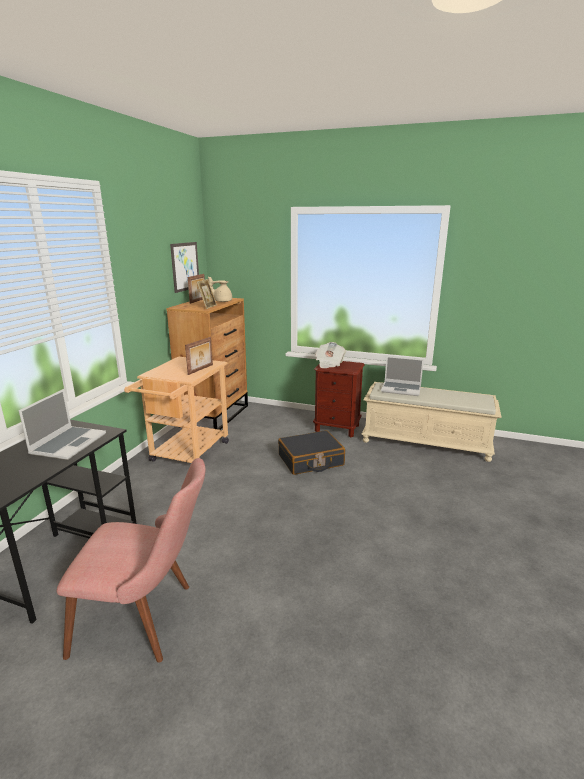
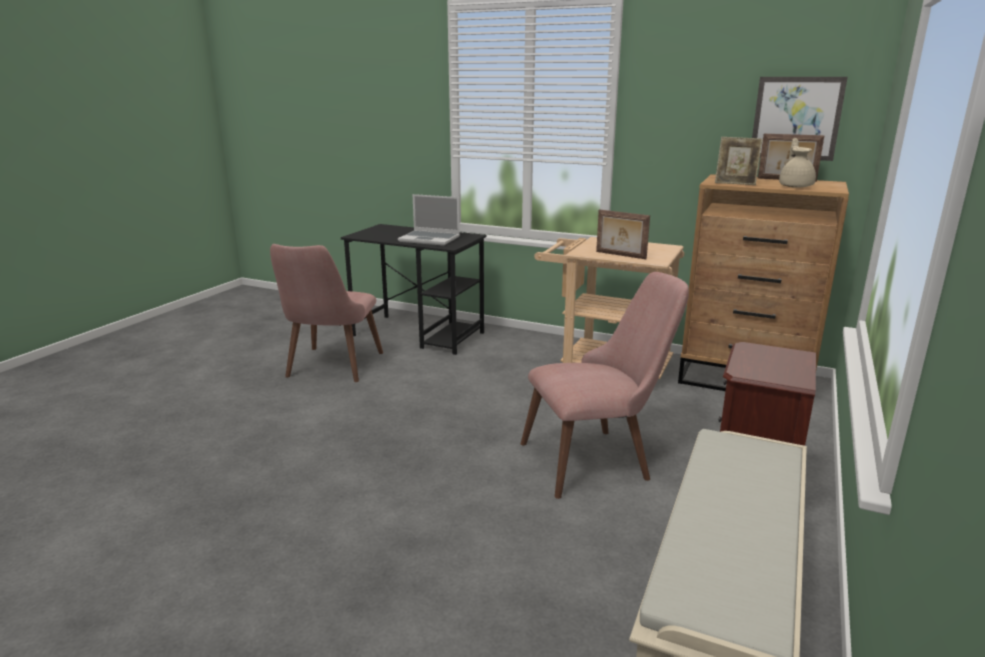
camera: 95 degrees right, 0 degrees up
black suitcase [278,430,345,475] -> pink chair [521,272,689,499]
newspaper [315,342,346,368] -> none
laptop [381,356,424,396] -> none

